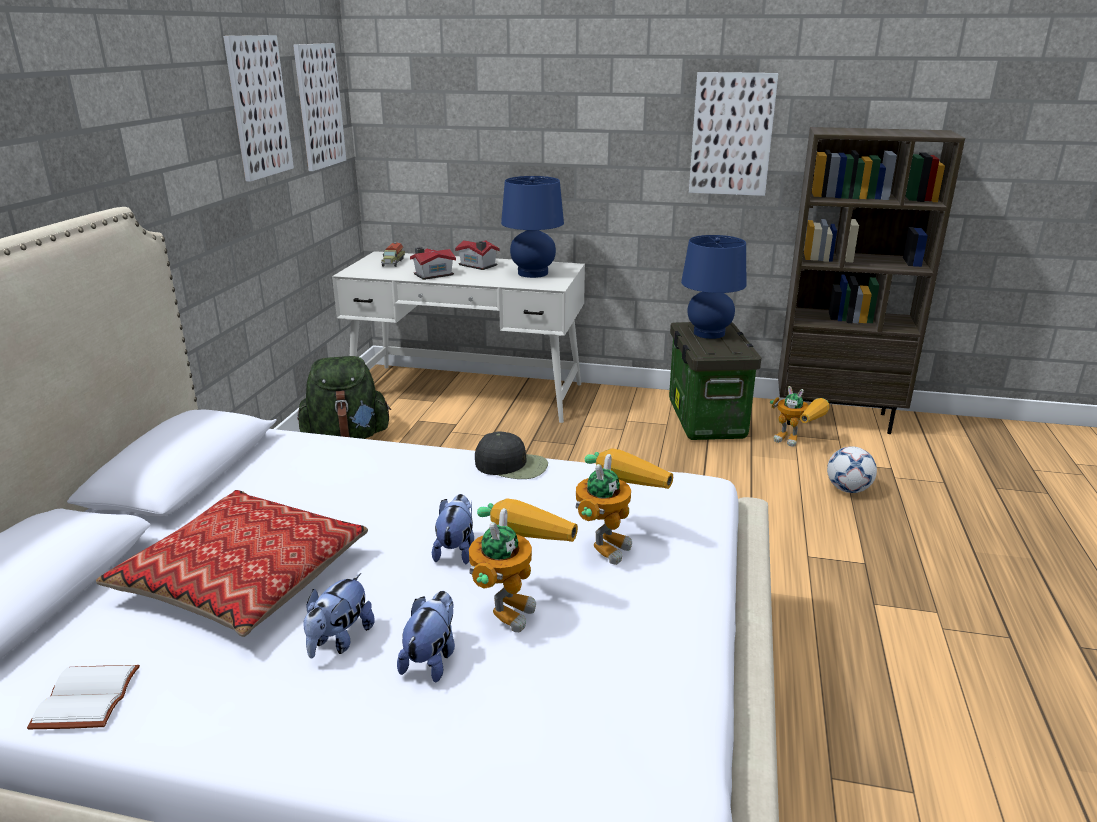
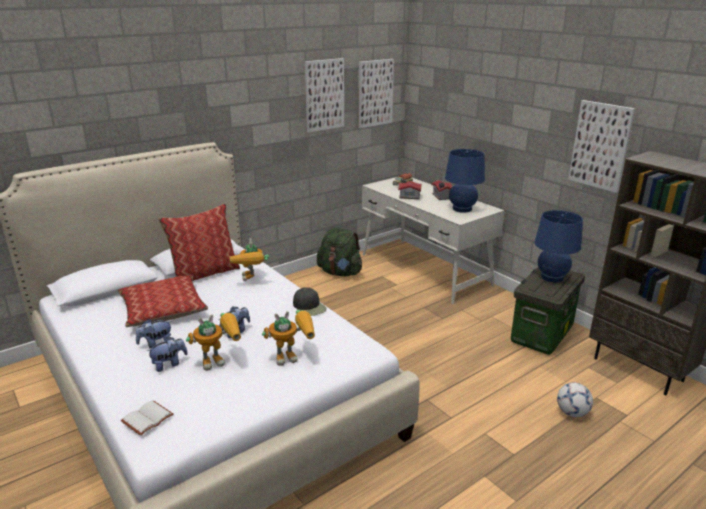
camera: 40 degrees right, 0 degrees up
white book [27,665,140,729] -> white book moved to [121,401,174,436]
toy robot [770,386,830,447] -> toy robot moved to [230,238,269,281]
none -> pillow [158,203,240,281]

